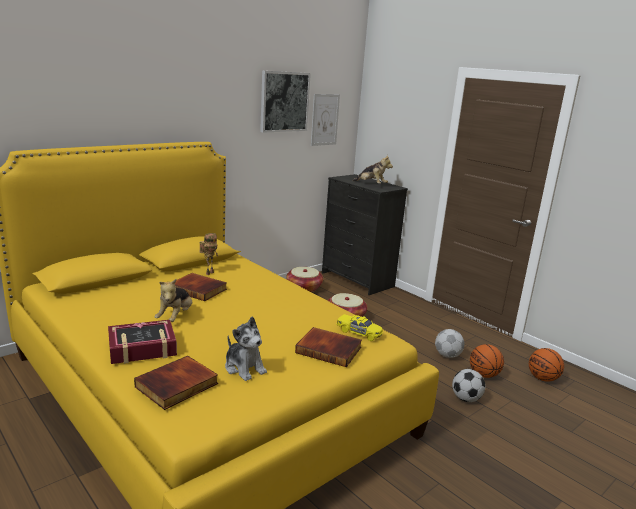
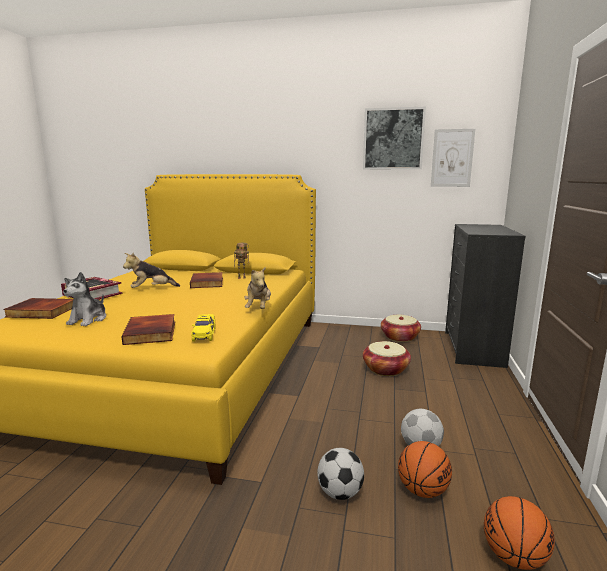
camera: 55 degrees right, 5 degrees down
plush toy [352,155,393,184] -> plush toy moved to [244,267,271,309]

